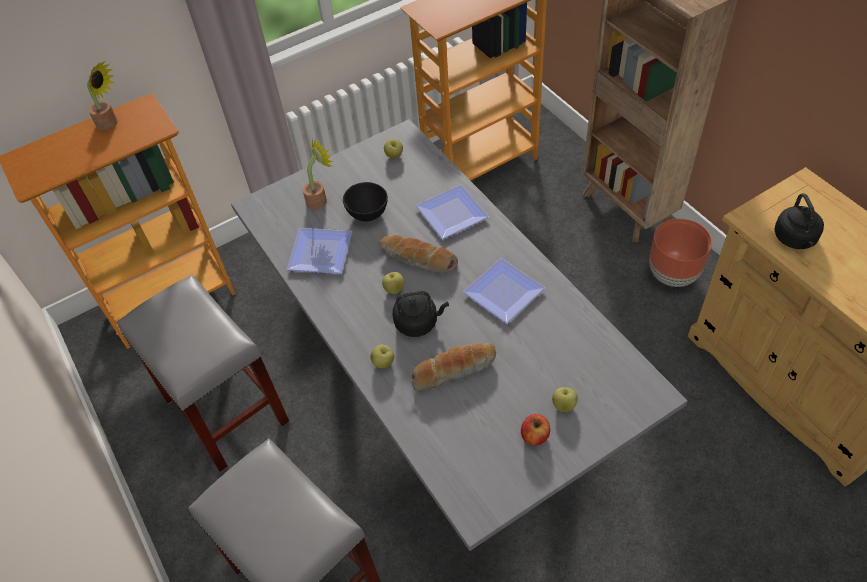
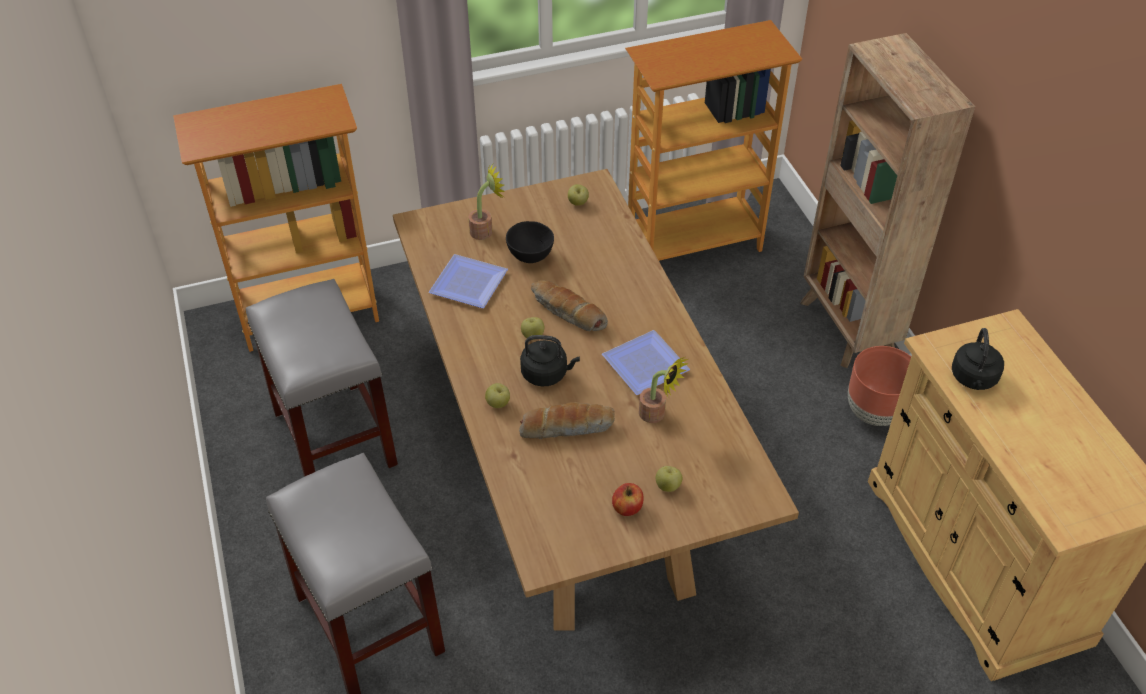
camera: 10 degrees right, 5 degrees down
potted plant [87,61,118,130] -> potted plant moved to [639,357,689,423]
grey dining table [231,119,688,551] -> brown dining table [393,169,799,631]
plate [415,185,489,239] -> none

